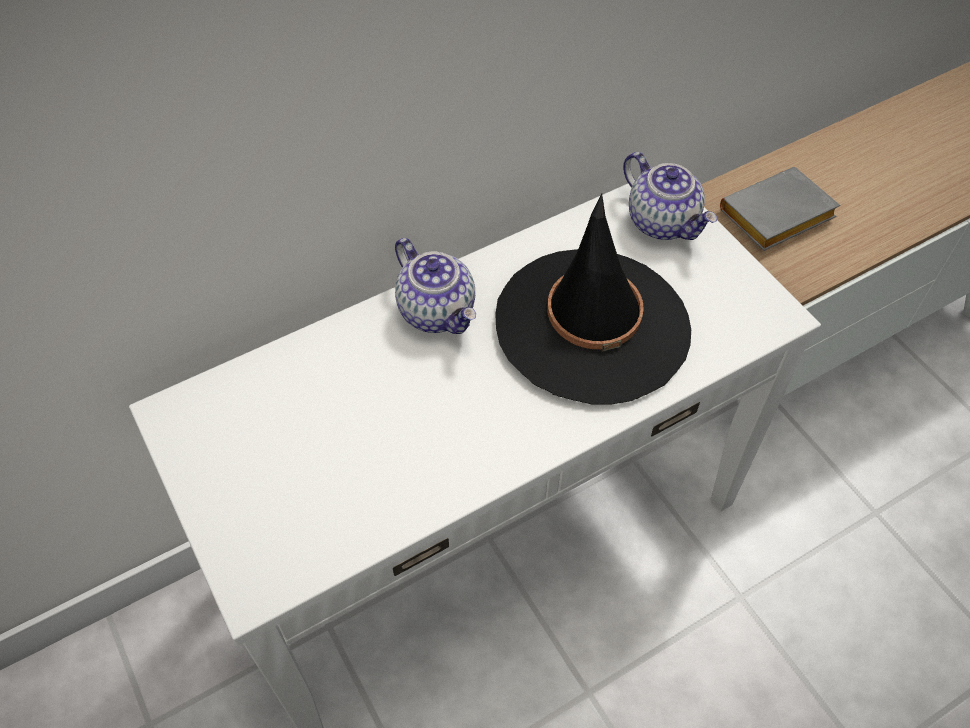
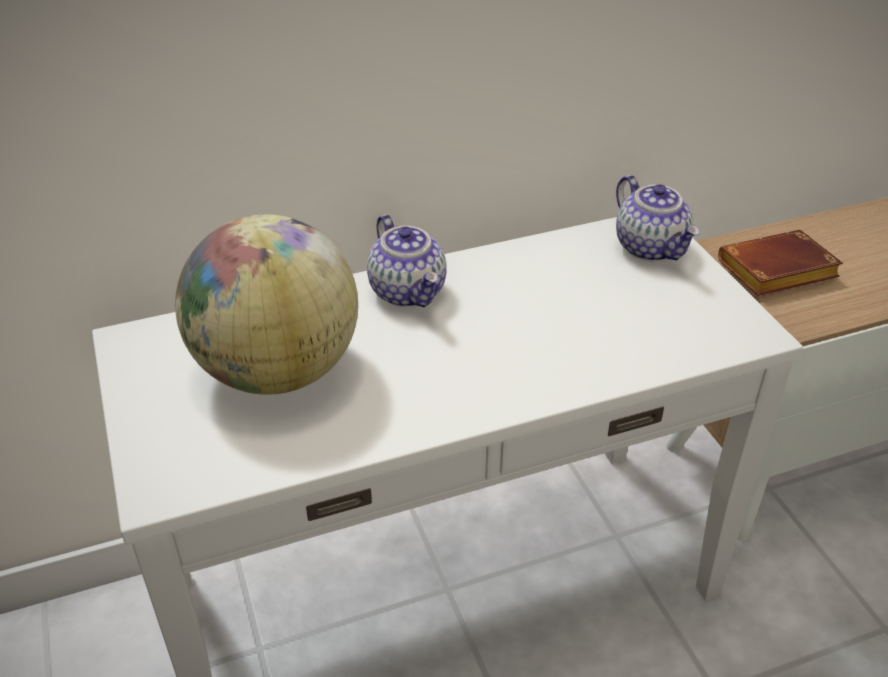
camera: 10 degrees right, 15 degrees down
black hat [495,194,691,404] -> none
grey book [720,167,840,251] -> brown book [718,230,843,296]
none -> globe [175,214,358,395]

